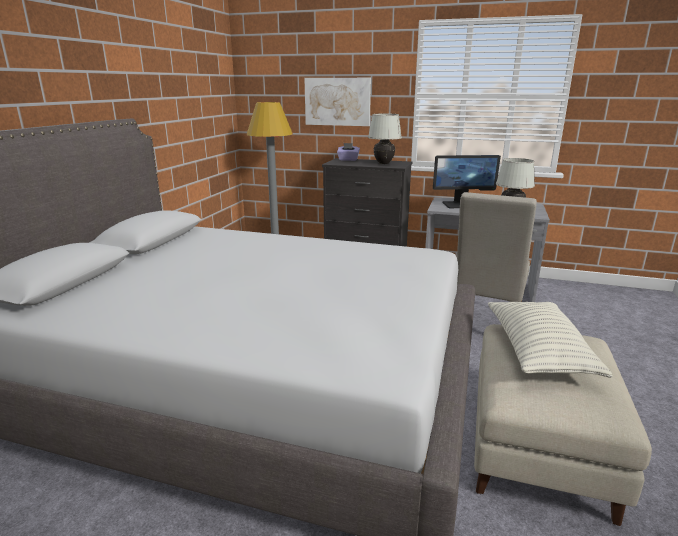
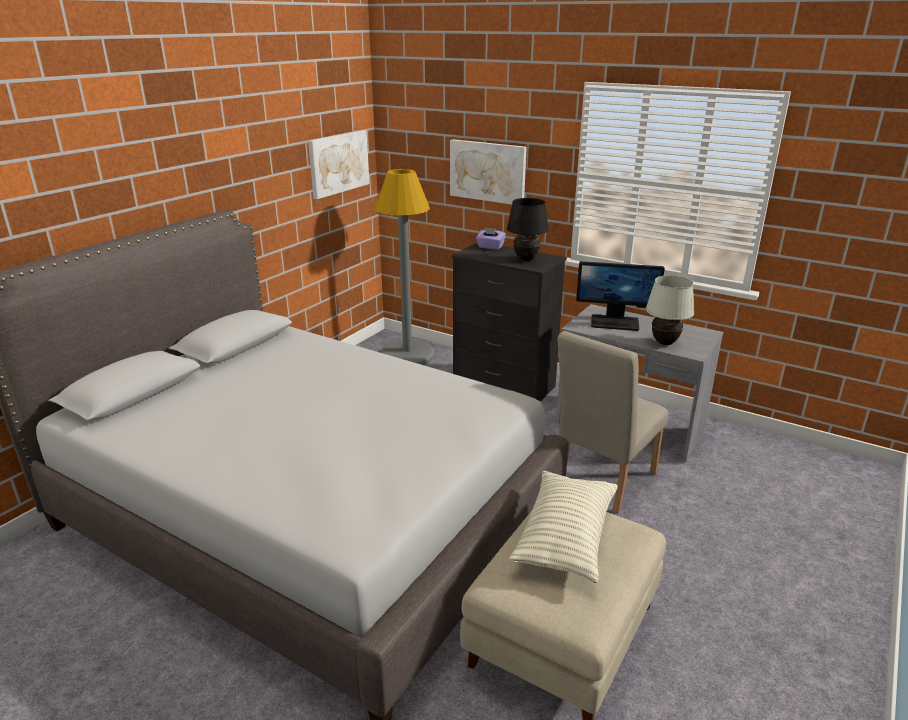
camera: 15 degrees right, 5 degrees up
white table lamp [368,114,402,164] -> black table lamp [507,198,549,261]
none -> picture [308,130,370,199]

